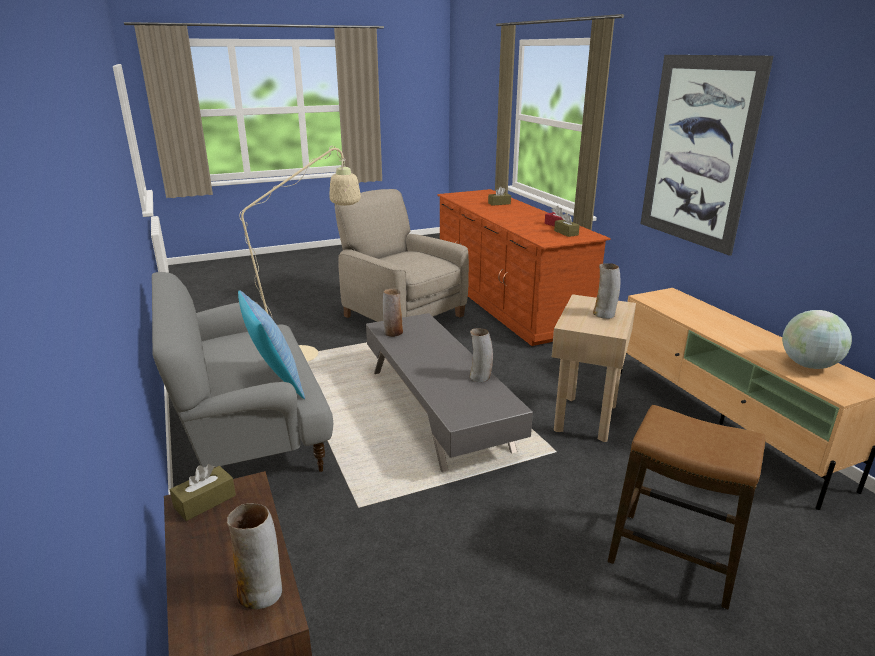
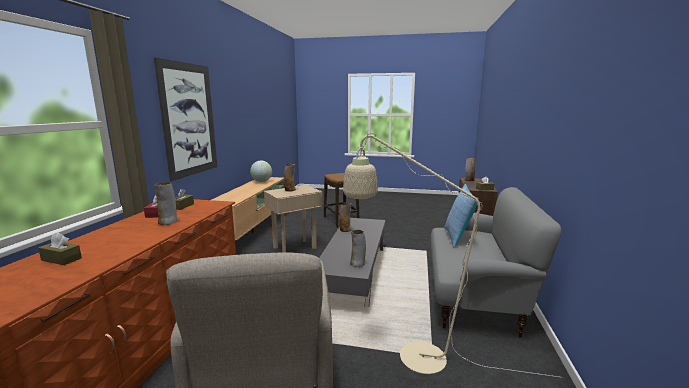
camera: 145 degrees left, 10 degrees down
none -> vase [154,182,177,225]

